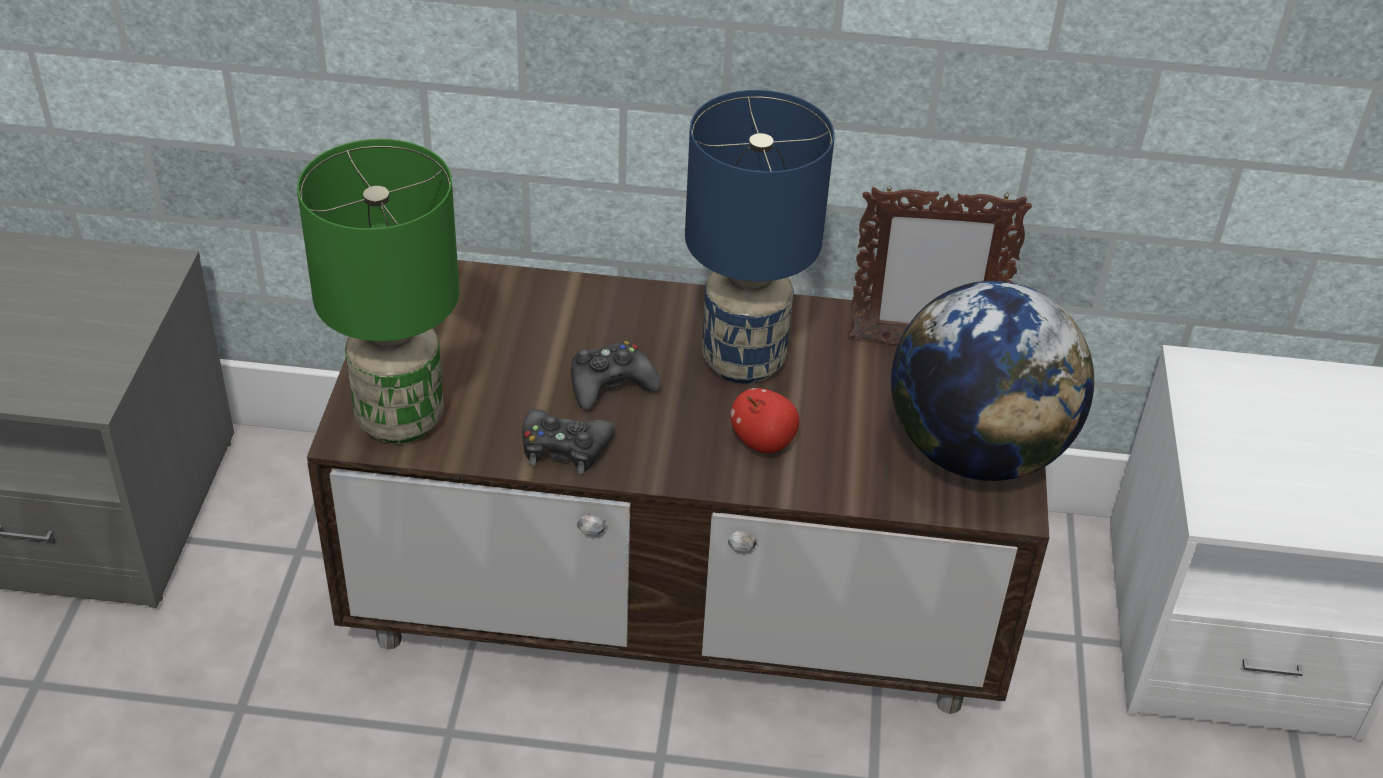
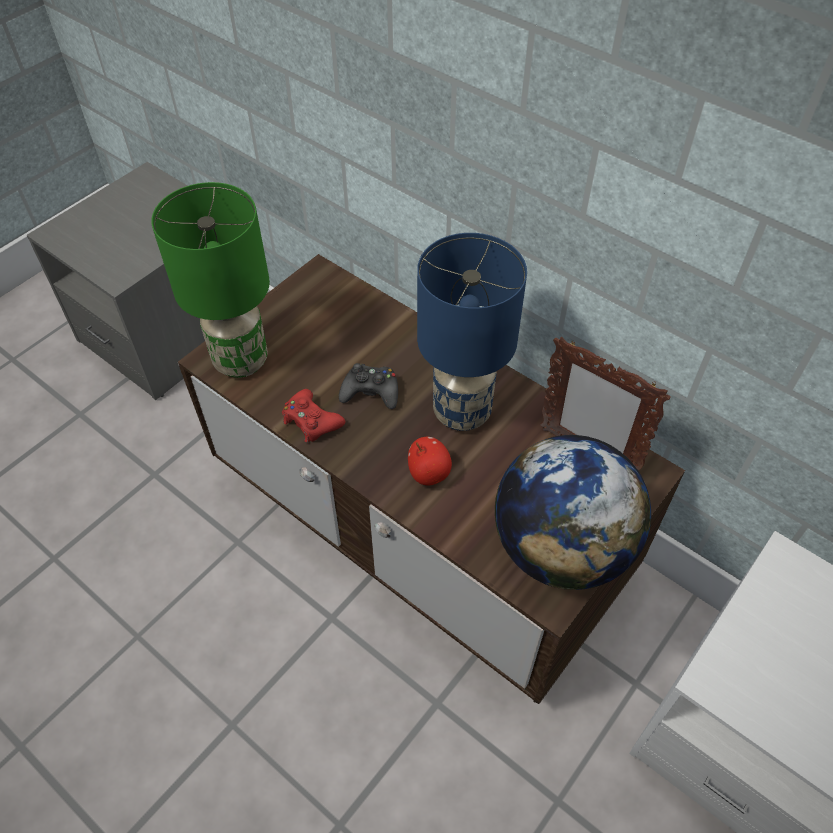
camera: 35 degrees right, 10 degrees up
black game controller [522,409,615,474] -> red game controller [282,389,345,443]

